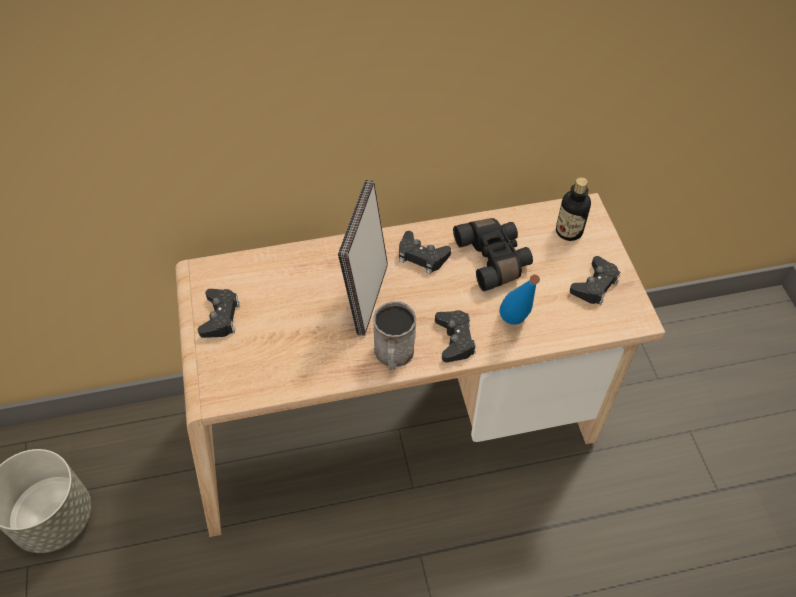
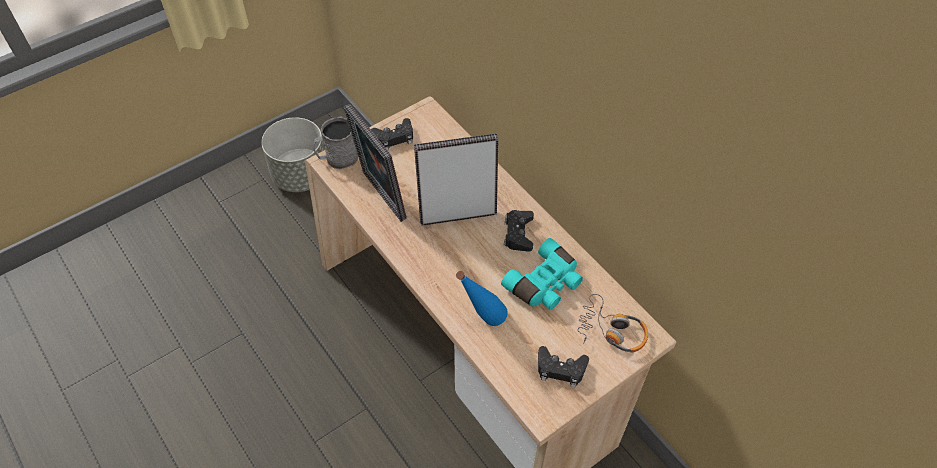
camera: 65 degrees right, 0 degrees up
grey mug [373,301,416,370] -> grey mug moved to [313,116,358,169]
black game controller [435,310,476,362] -> none
black binoculars [453,218,533,291] -> turquoise binoculars [501,238,583,310]
bottle [556,177,591,241] -> headphones [578,294,648,353]
none -> picture frame [344,104,407,222]

